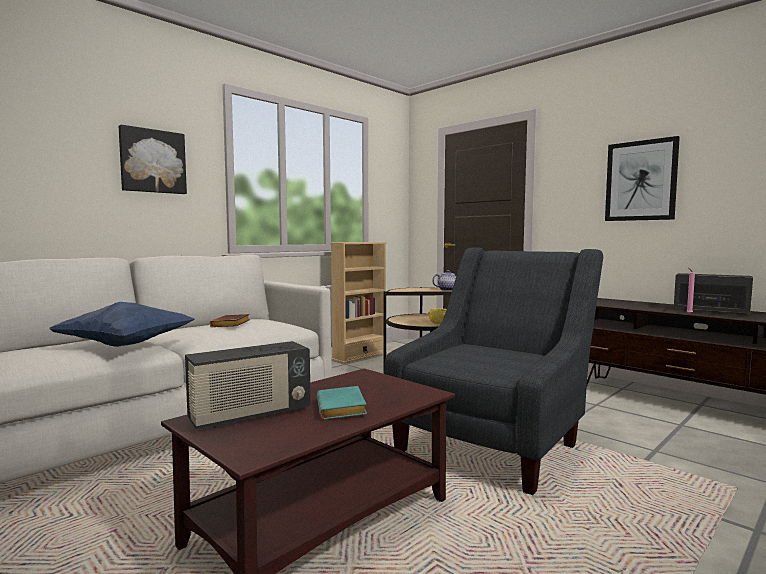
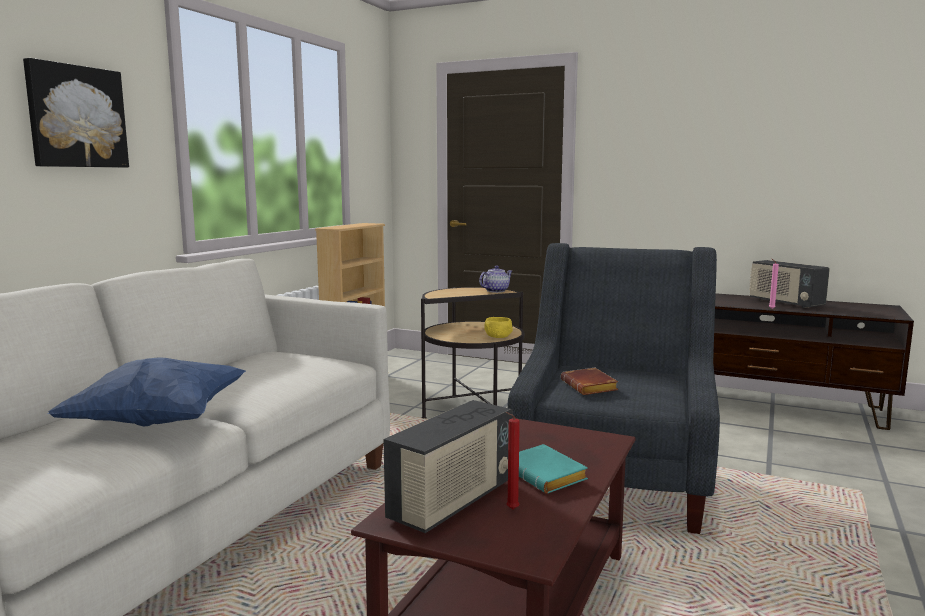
camera: 20 degrees left, 5 degrees up
brown book [210,314,250,327] -> brown book moved to [561,368,618,395]
picture [605,136,680,221] -> none
radio [674,273,753,314] -> radio turned 135 degrees counterclockwise [749,260,830,308]
none -> red candle [505,412,520,509]

